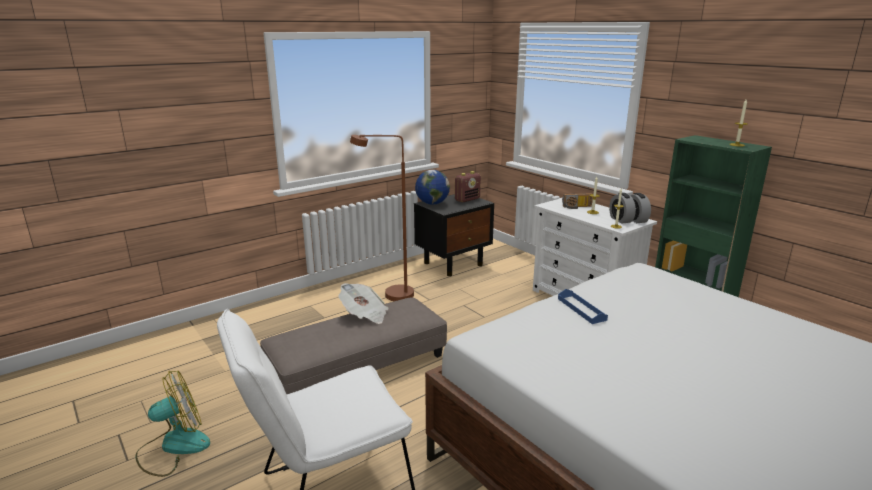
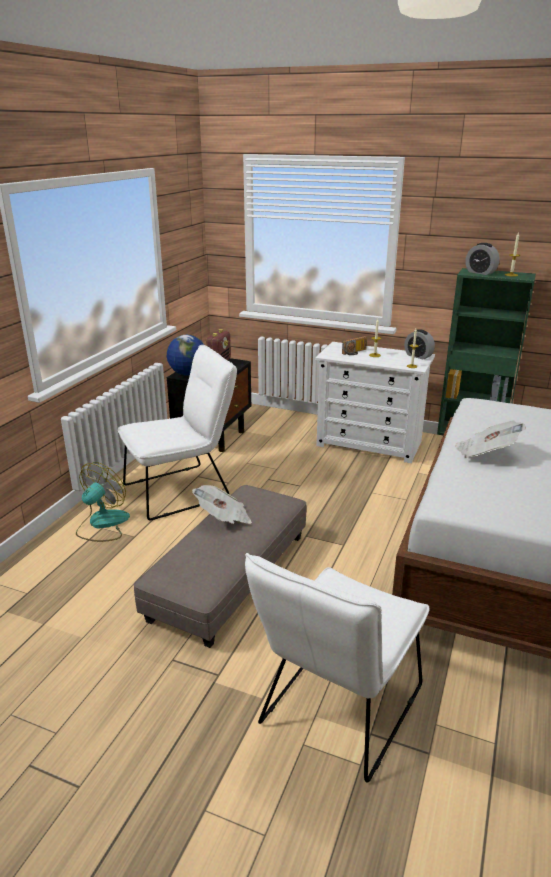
camera: 30 degrees left, 5 degrees up
fan [135,371,210,477] -> fan moved to [76,462,130,542]
brown floor lamp [350,135,414,301] -> white chair [118,345,237,520]
blue tray [558,289,608,324] -> newspaper [455,420,526,458]
alarm clock [609,193,636,223] -> alarm clock moved to [465,243,500,275]

